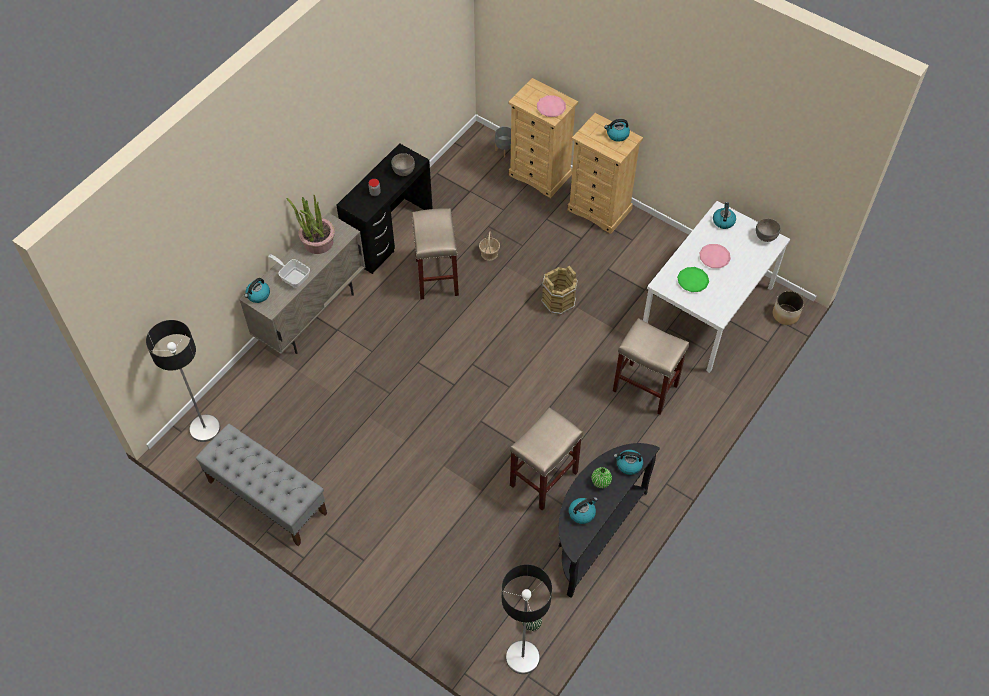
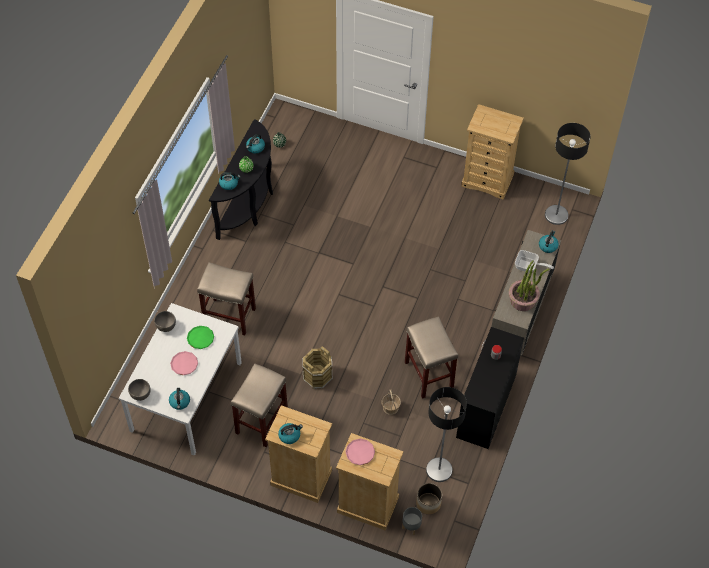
camera: 165 degrees right, 0 degrees up
grey bench [196,424,327,546] -> beige dresser [461,104,524,200]
grey bowl [391,153,415,176] -> grey bowl moved to [154,311,176,332]
floor lamp [502,564,552,674] -> floor lamp moved to [426,387,467,482]
beige stool [510,407,583,511] -> beige stool moved to [231,363,288,447]
planter [773,290,804,325] -> planter moved to [416,483,442,515]

